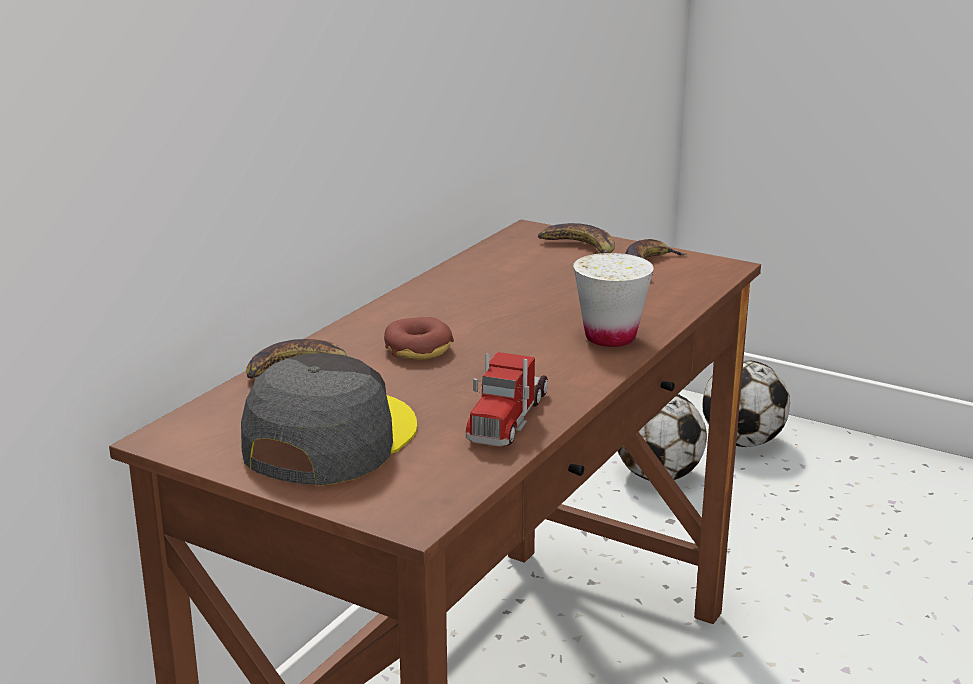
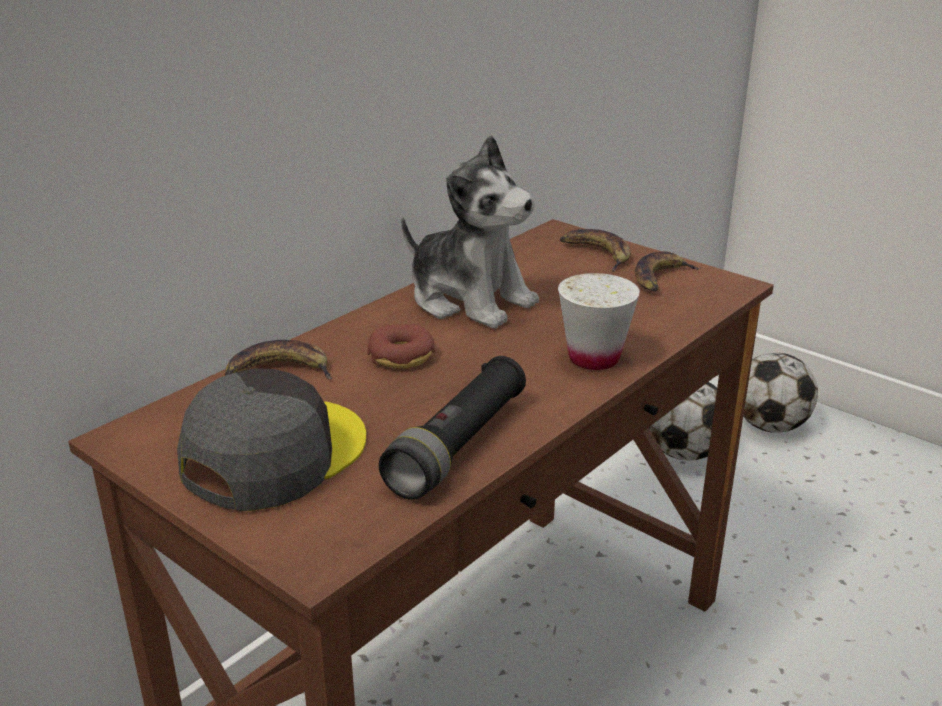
camera: 10 degrees right, 5 degrees up
toy truck [466,352,548,447] -> black flashlight [379,356,526,500]
none -> plush toy [401,135,539,329]

